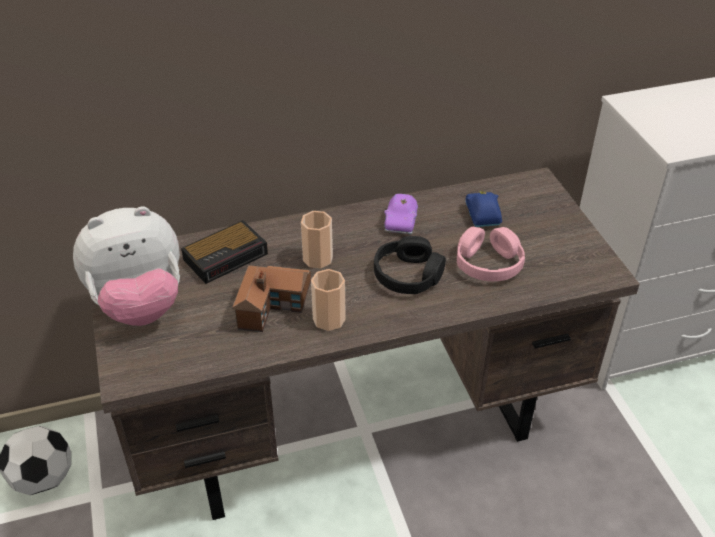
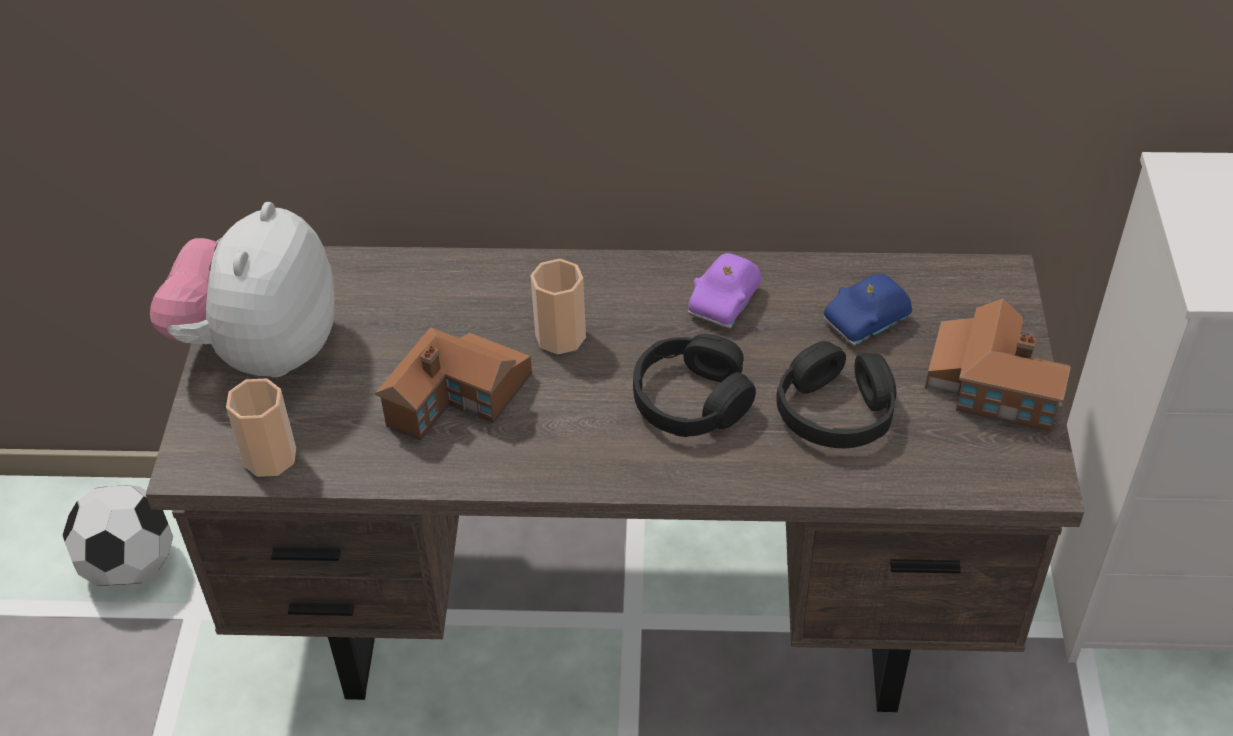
camera: 20 degrees right, 5 degrees up
plush toy [73,206,180,326] -> plush toy turned 105 degrees clockwise [150,202,335,377]
alarm clock [181,220,268,284] -> none
cup [311,269,346,331] -> cup moved to [226,379,296,477]
pink headphones [457,227,525,281] -> black headphones [776,341,896,448]
blue toy car [465,190,502,227] -> blue toy car turned 135 degrees counterclockwise [824,274,912,346]
none -> toy house [925,298,1071,432]

